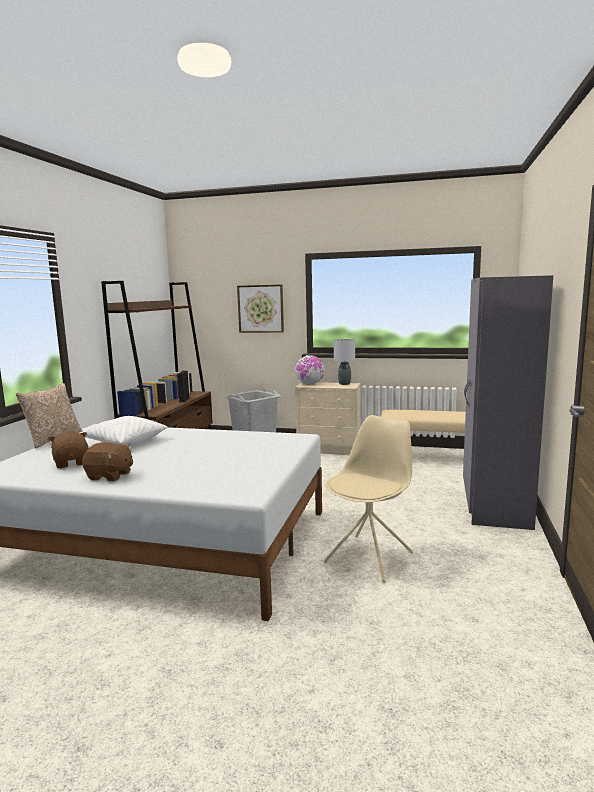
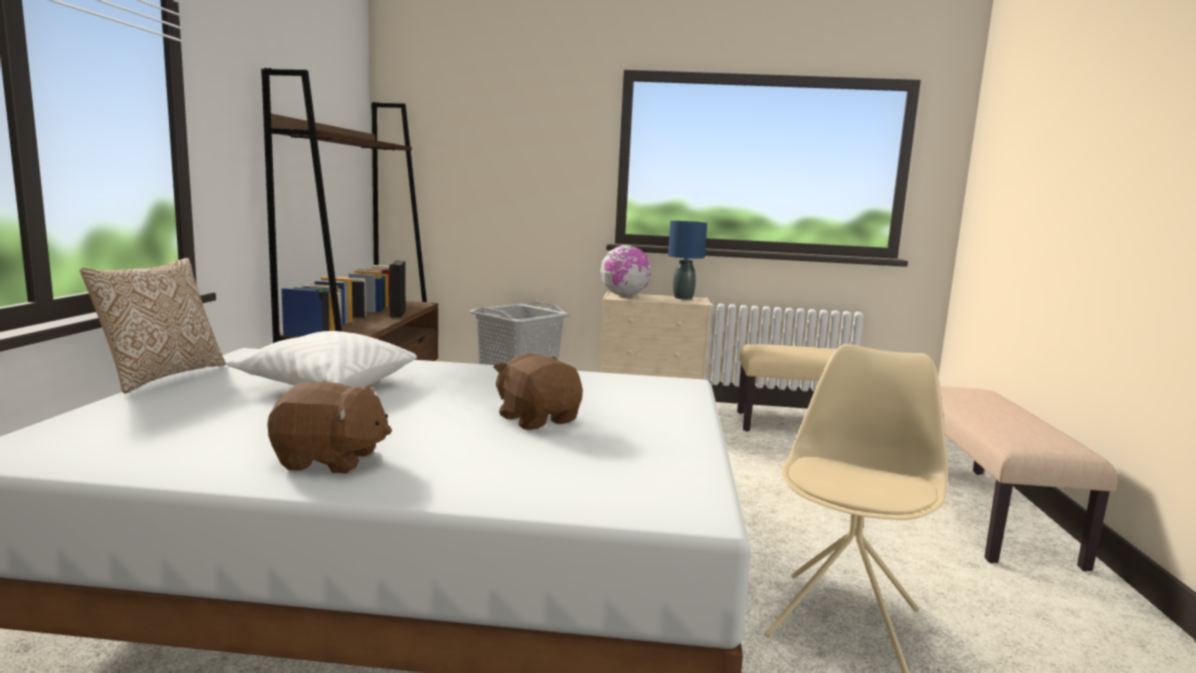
camera: 10 degrees left, 0 degrees up
brown plush toy [48,431,89,468] -> brown plush toy moved to [493,354,583,430]
picture [237,284,284,333] -> none
grey table lamp [334,339,355,385] -> blue table lamp [668,221,707,299]
grey wardrobe [463,275,553,530] -> beige bench [940,386,1118,571]

